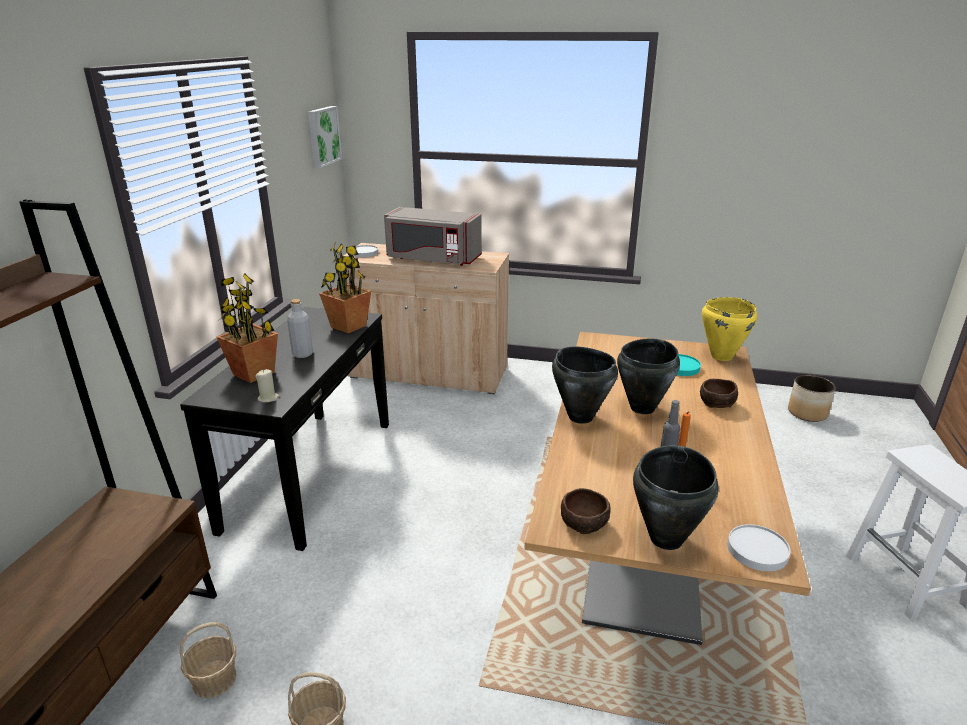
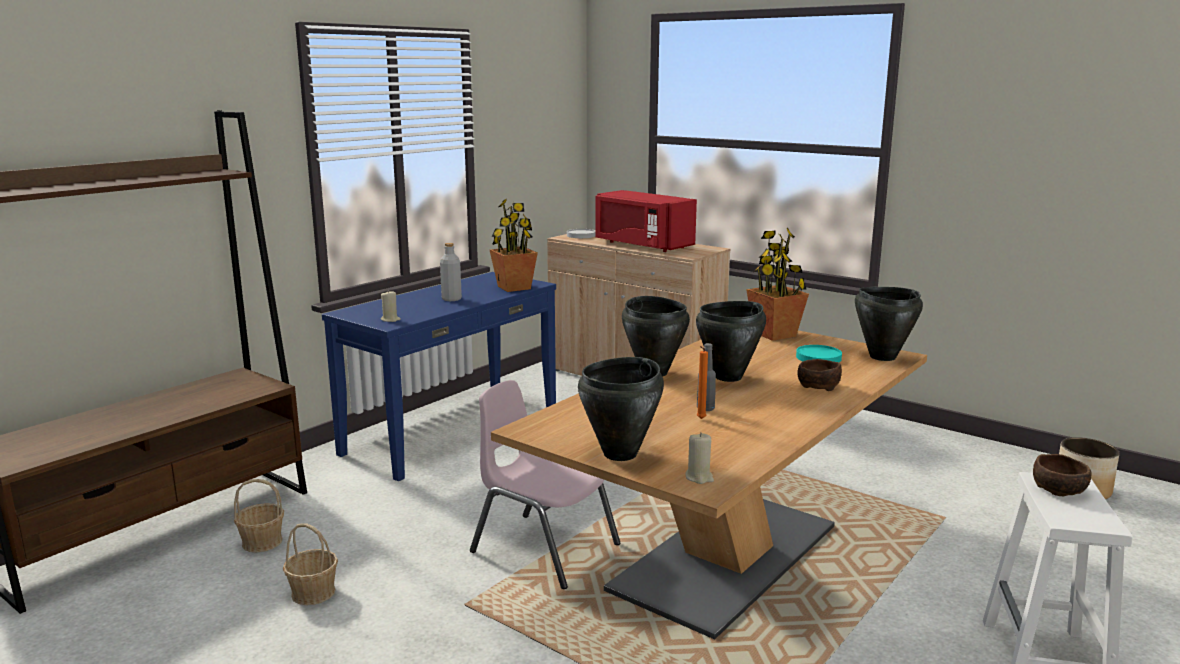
camera: 25 degrees right, 10 degrees down
black console table [180,307,389,551] -> blue console table [322,272,556,481]
potted plant [217,273,278,383] -> potted plant moved to [746,228,809,341]
picture [308,106,342,168] -> none
grey microwave [384,207,482,266] -> red microwave [595,190,697,252]
brown bowl [561,488,611,534] -> brown bowl moved to [1033,454,1092,497]
yellow cooking pot [702,297,757,361] -> black cooking pot [855,287,923,361]
white plate [727,524,790,571] -> beige candle [686,432,714,484]
none -> pink chair [470,380,620,589]

